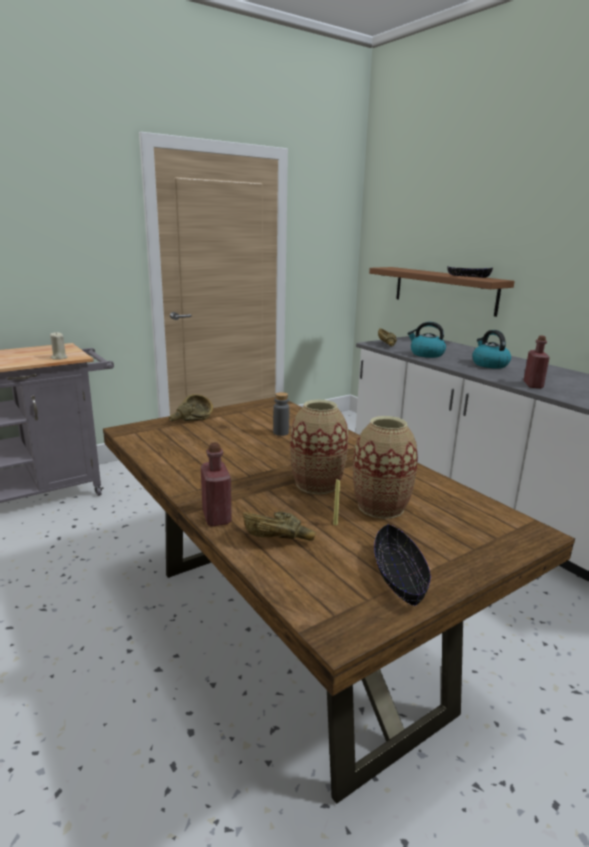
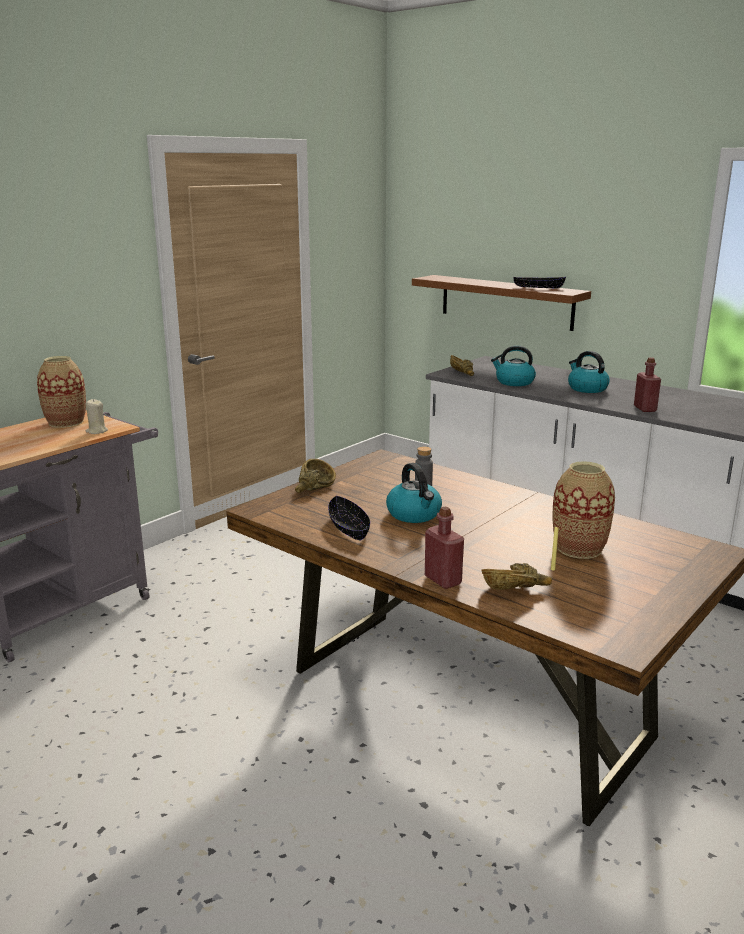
camera: 15 degrees left, 0 degrees up
vase [290,399,348,494] -> vase moved to [37,356,86,428]
black bowl [374,524,430,606] -> black bowl moved to [328,496,370,540]
none -> kettle [386,463,442,523]

